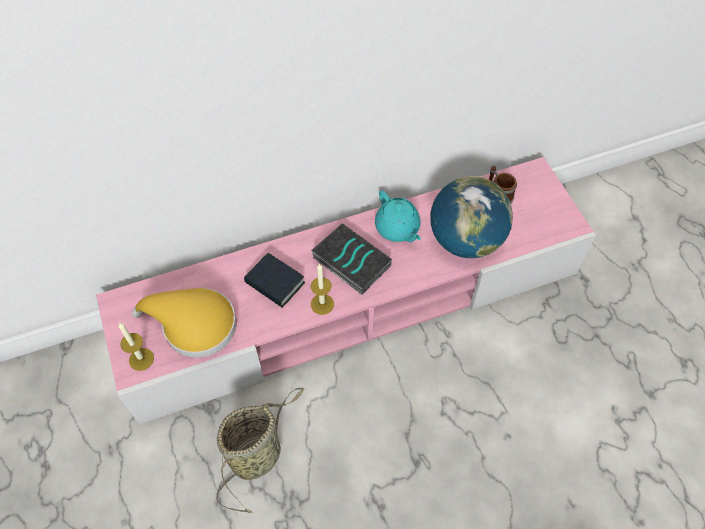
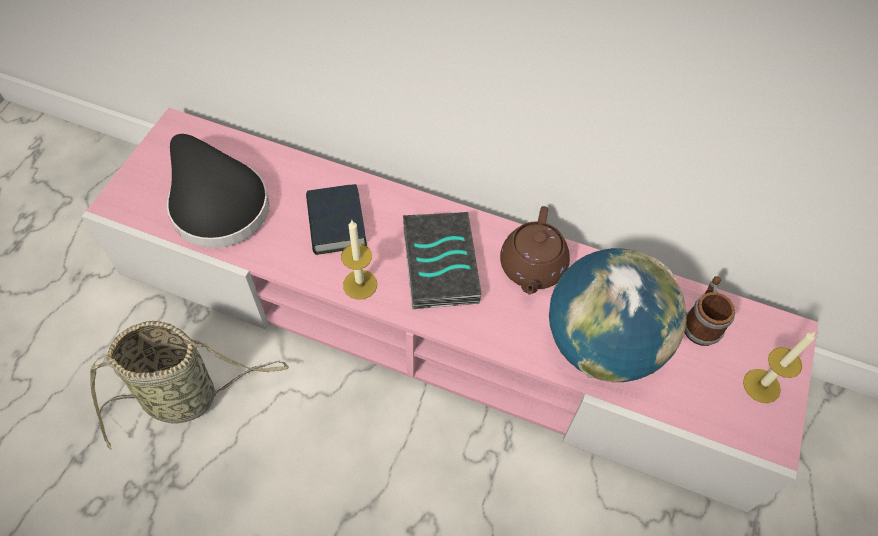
camera: 40 degrees right, 0 degrees up
candle [118,322,154,371] -> candle moved to [743,331,816,403]
yellow hat [132,288,236,358] -> black hat [167,134,269,248]
turquoise teapot [375,191,421,242] -> brown teapot [500,206,570,295]

